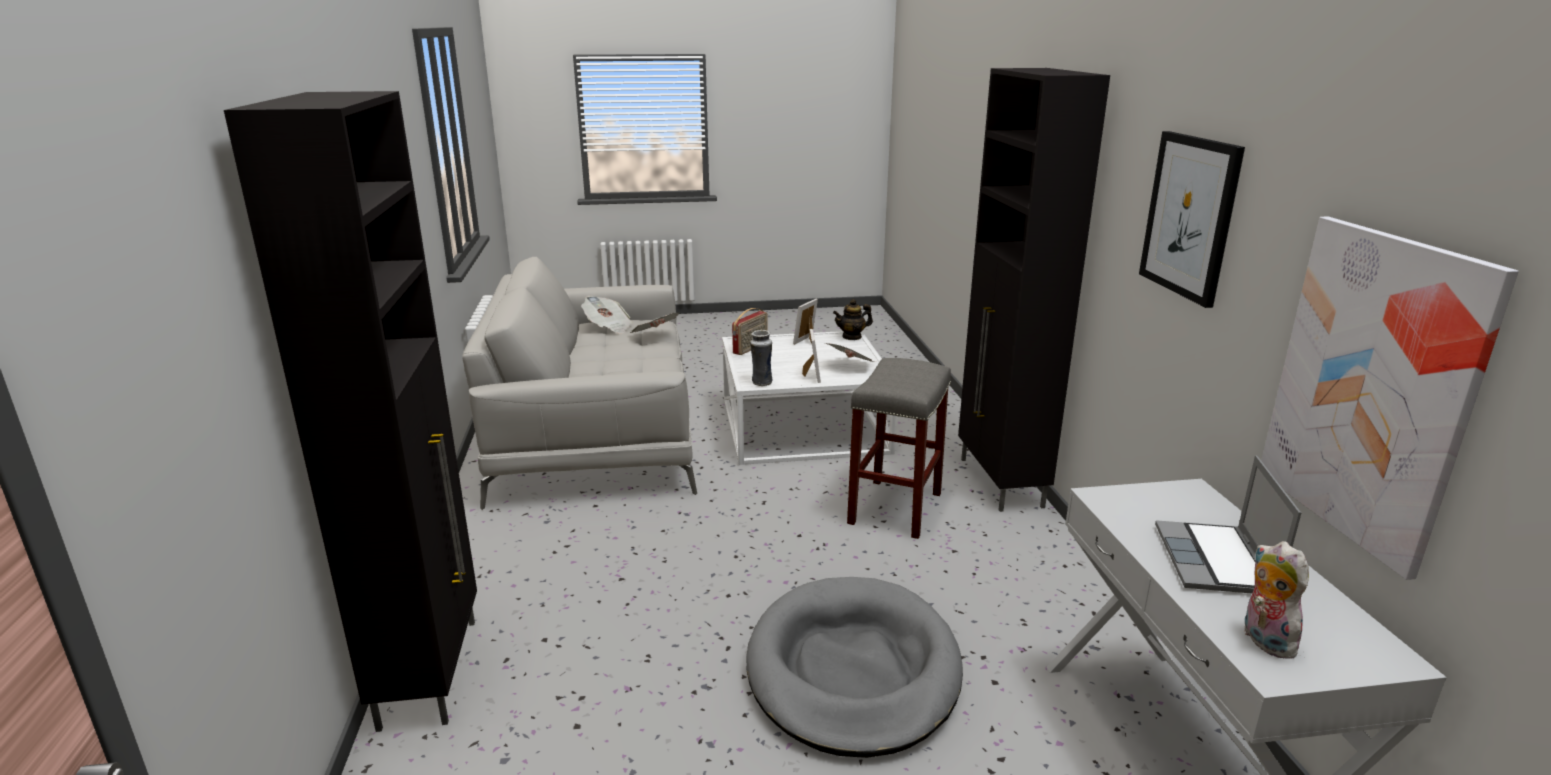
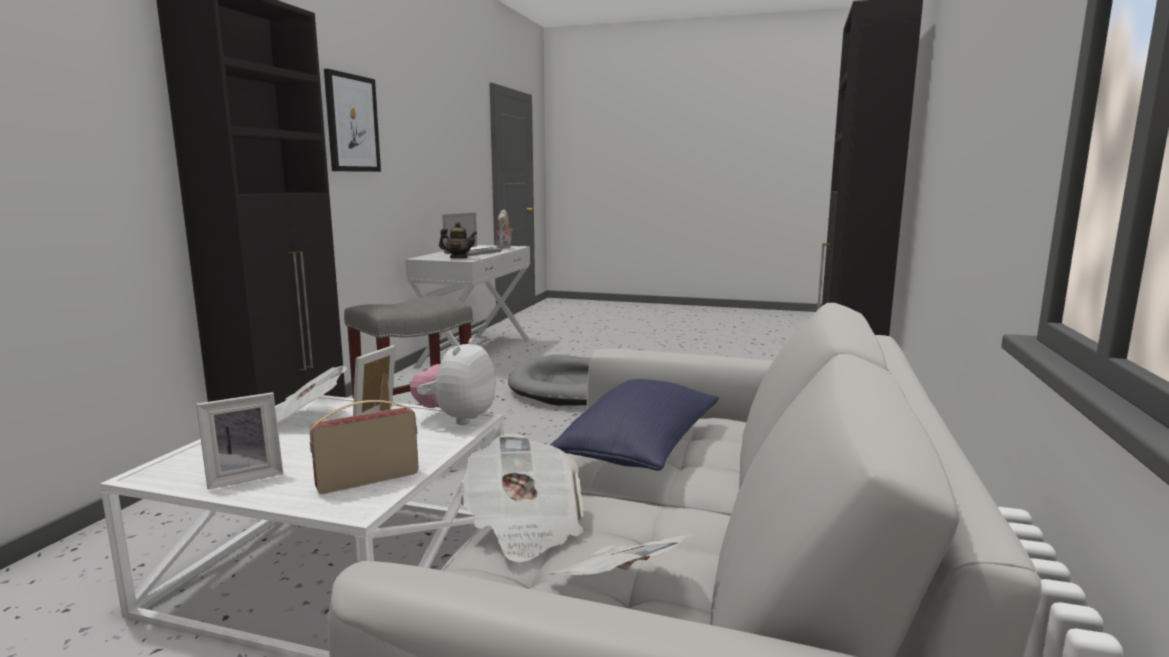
camera: 155 degrees left, 10 degrees down
vase [750,330,773,386] -> plush toy [410,338,496,425]
teapot [833,299,873,340] -> teapot moved to [439,222,477,258]
picture [1261,216,1519,580] -> none
none -> blue pillow [550,379,719,471]

